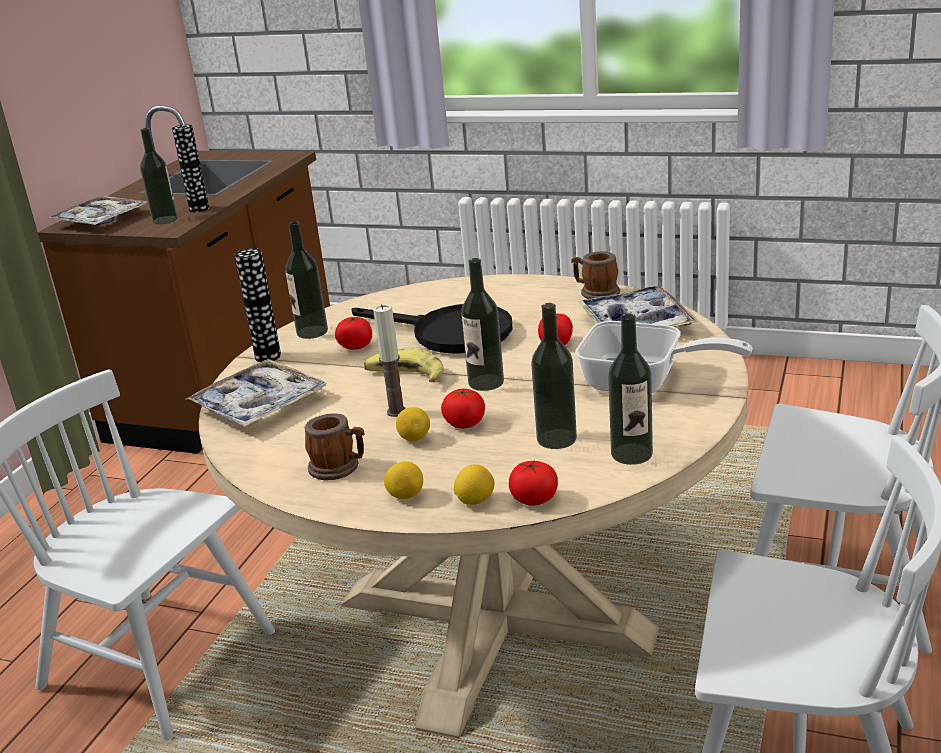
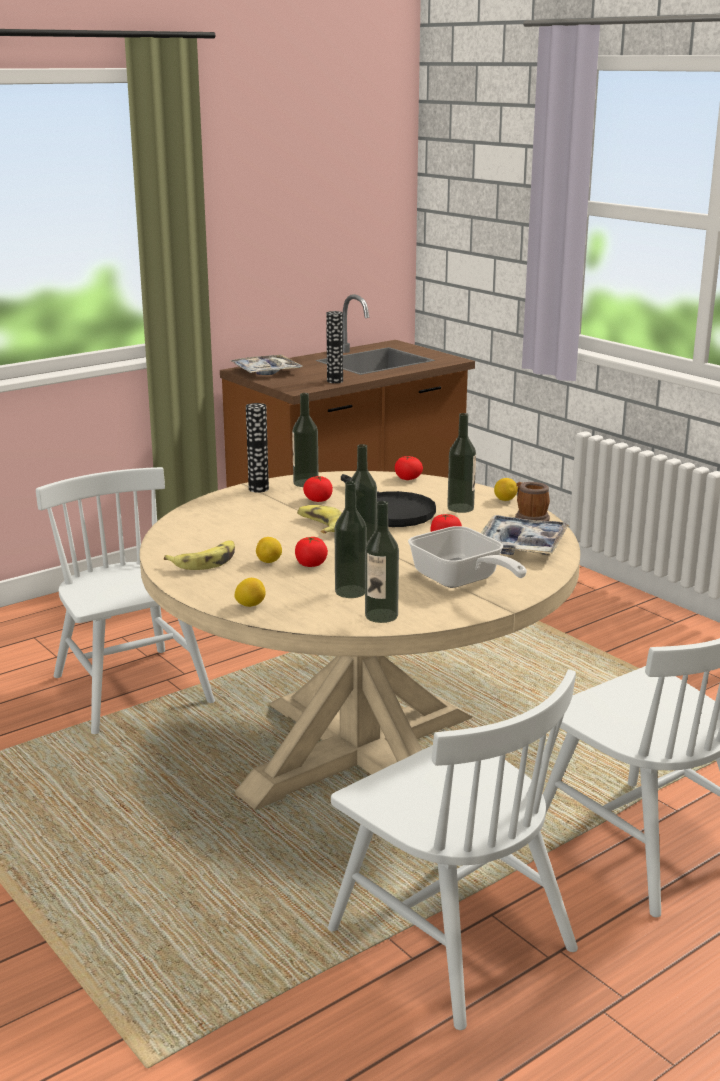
camera: 30 degrees right, 5 degrees down
bottle [140,128,178,224] -> bottle moved to [447,413,476,513]
tray [186,359,327,427] -> none
mug [305,414,364,481] -> banana [164,540,235,570]
candle [373,304,406,417] -> none
lemon [384,461,423,499] -> lemon moved to [494,478,518,501]
tomato [509,460,558,506] -> tomato moved to [395,456,423,480]

